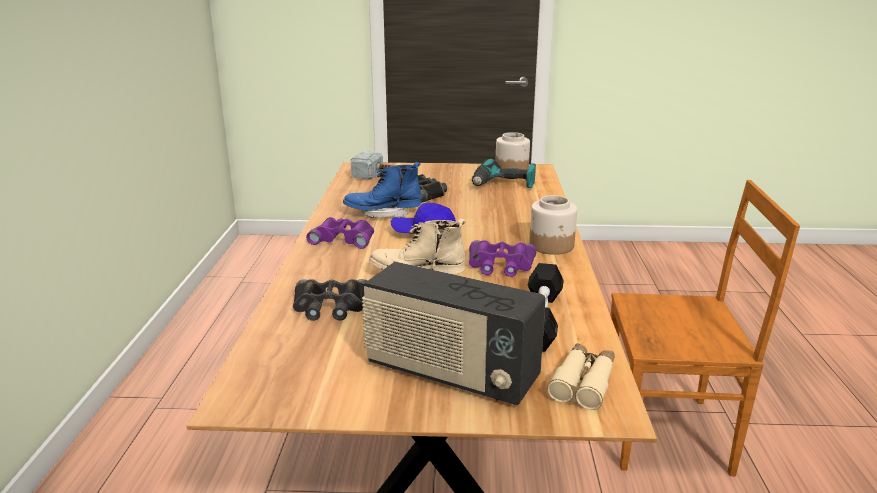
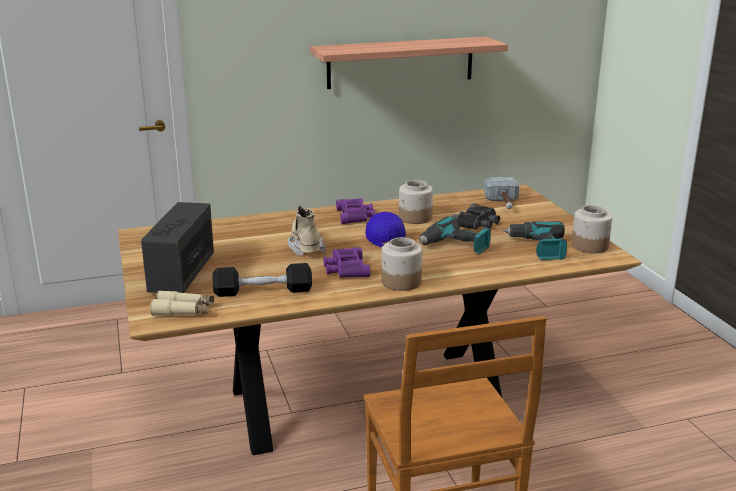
camera: 70 degrees right, 0 degrees up
black binoculars [293,279,367,321] -> none
blue boot [343,162,421,218] -> jar [399,180,433,224]
none -> shelf [310,37,508,89]
none -> power drill [419,216,491,254]

